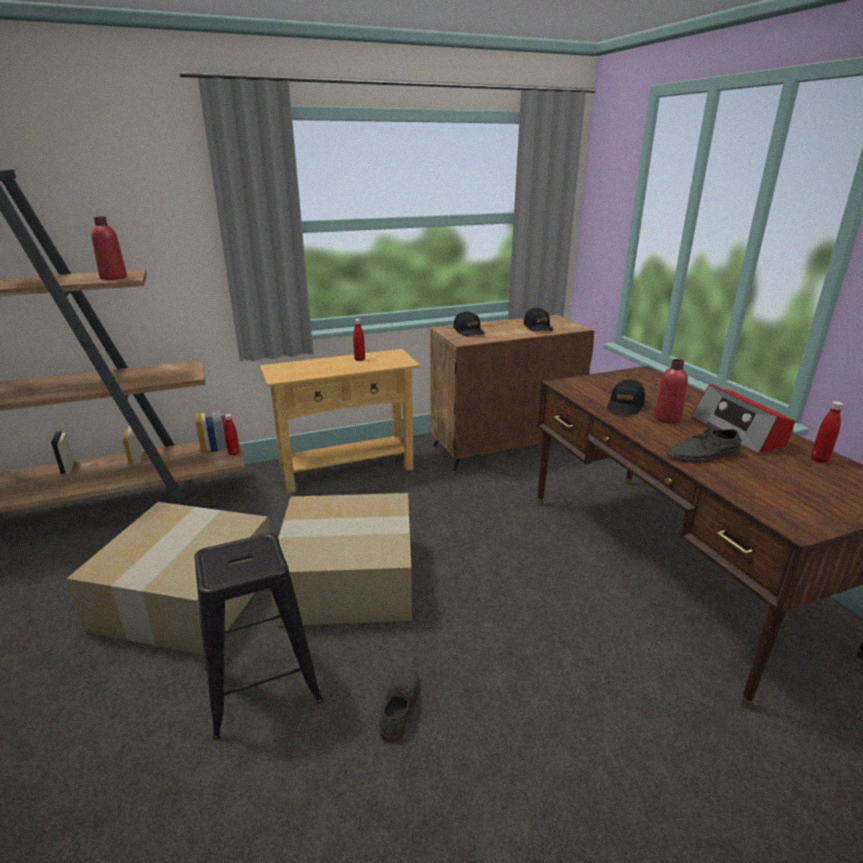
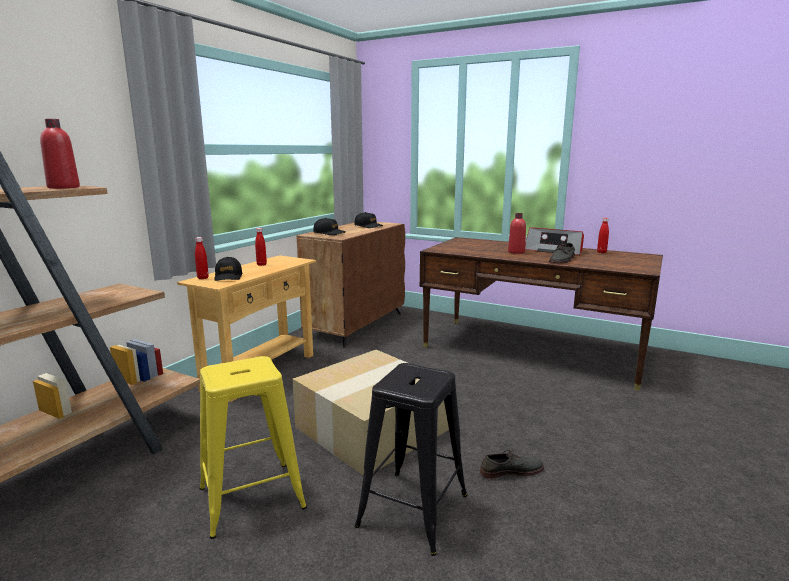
camera: 40 degrees left, 10 degrees down
cardboard box [66,502,270,655] -> yellow stool [200,356,307,539]
red bottle [225,414,240,455] -> red bottle moved to [195,237,209,279]
grey shoe [380,669,421,743] -> grey shoe turned 105 degrees clockwise [480,449,544,479]
black cap [607,379,645,415] -> black cap moved to [214,257,242,281]

